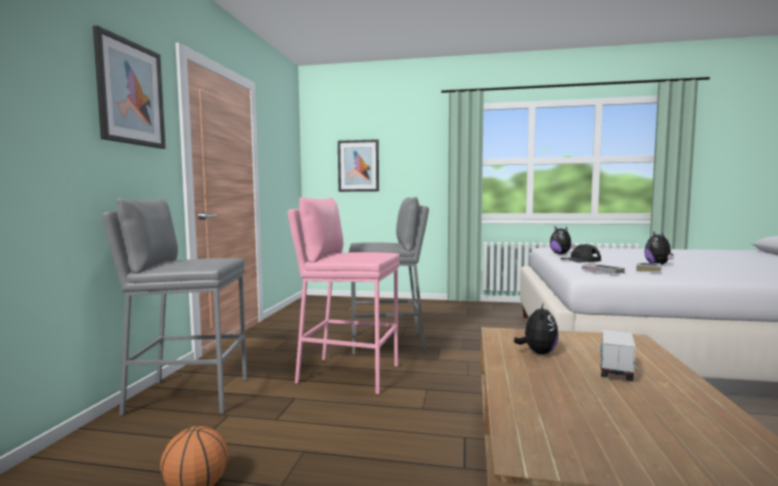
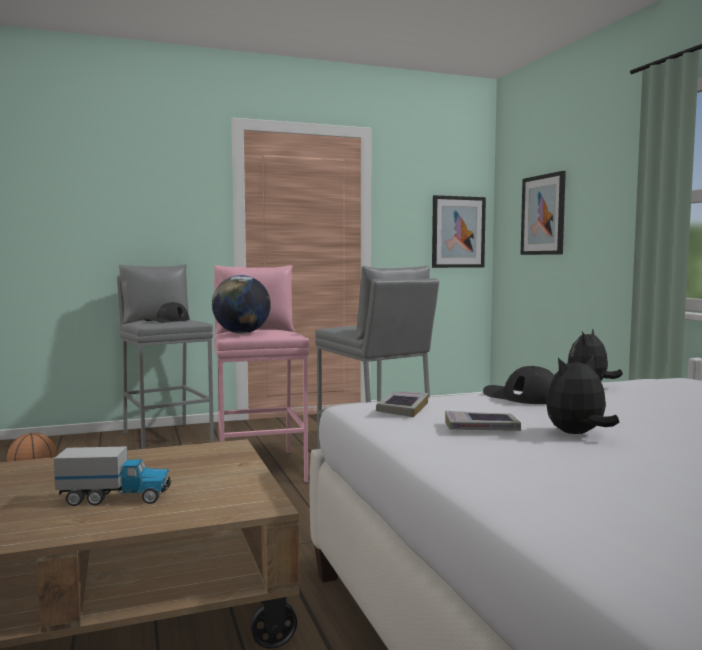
camera: 60 degrees right, 0 degrees up
picture [93,25,166,149] -> picture moved to [432,195,486,268]
plush toy [514,303,559,354] -> none
none -> black cap [144,302,189,323]
none -> globe [212,275,271,334]

